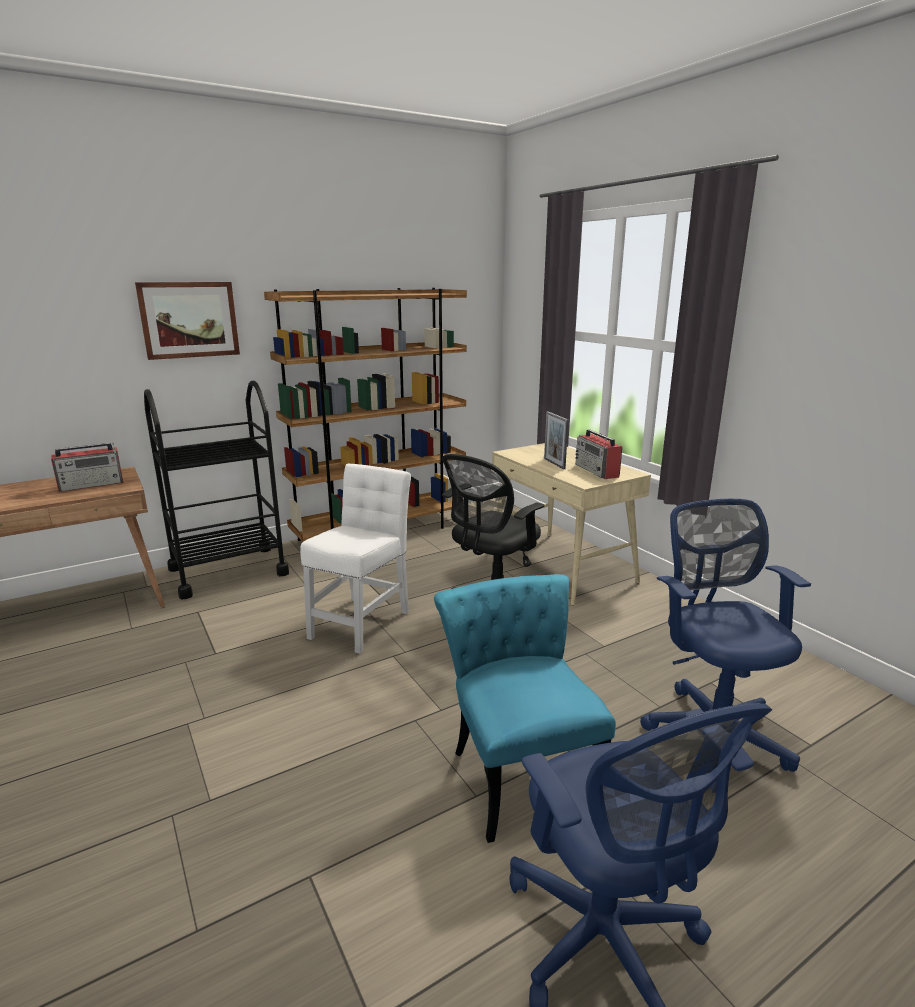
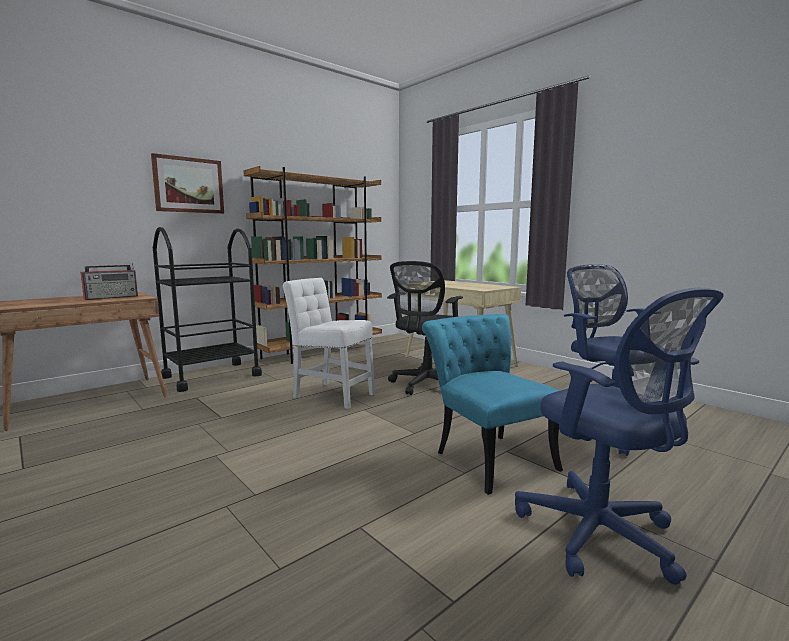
camera: 10 degrees left, 10 degrees down
white chair [300,464,411,654] -> white chair turned 75 degrees counterclockwise [283,278,375,409]
picture frame [544,411,568,470] -> none
radio [575,429,622,479] -> none

